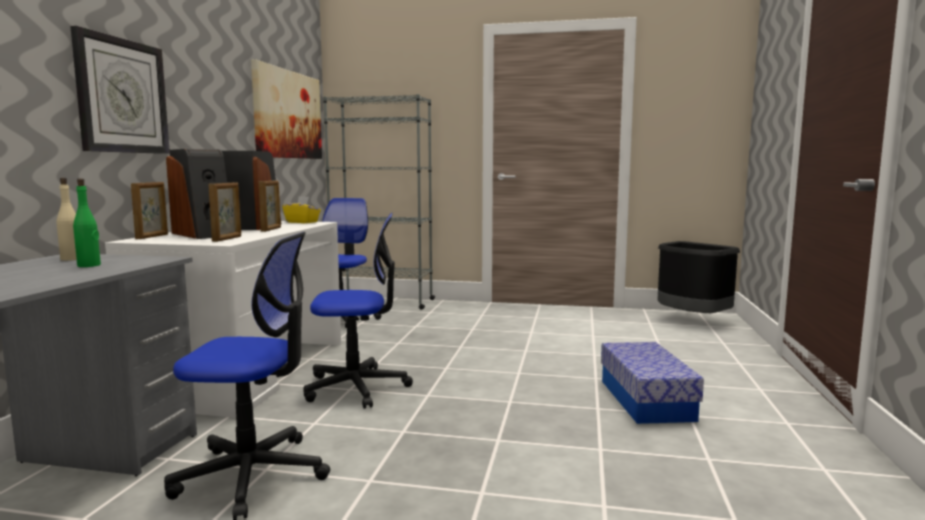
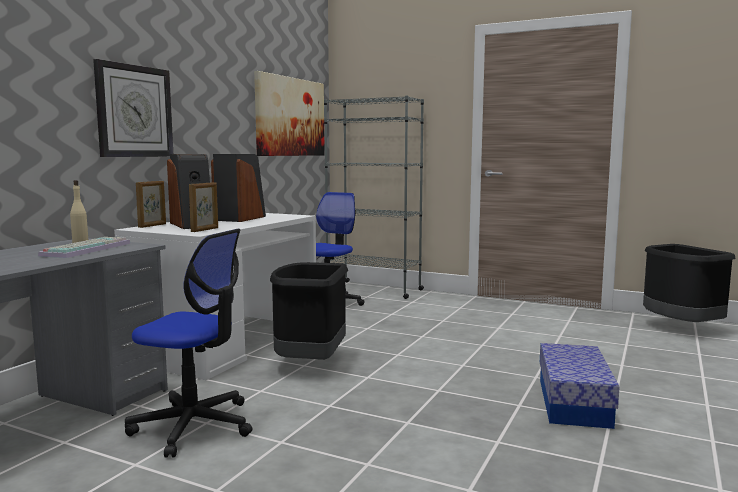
camera: 15 degrees right, 0 degrees up
green bottle [73,178,101,267] -> keyboard [38,237,131,258]
picture frame [259,181,281,232] -> none
yellow tissue box [282,197,321,223] -> none
office chair [303,213,413,409] -> black trash can [270,262,348,360]

